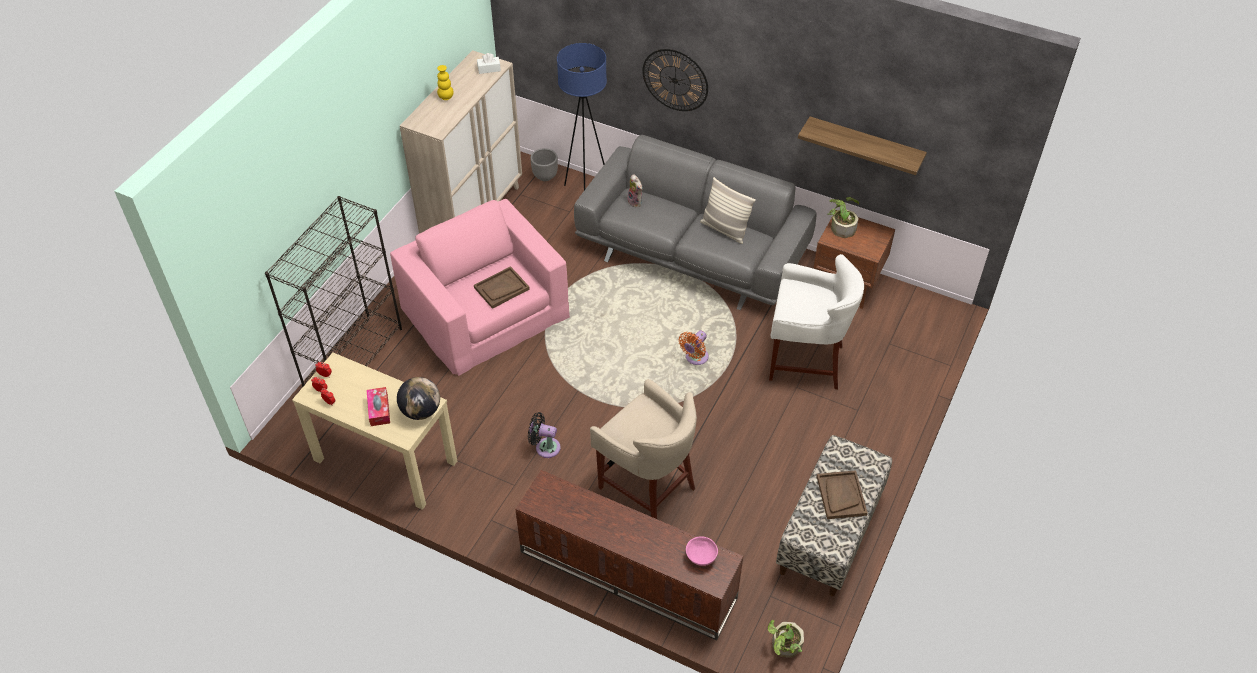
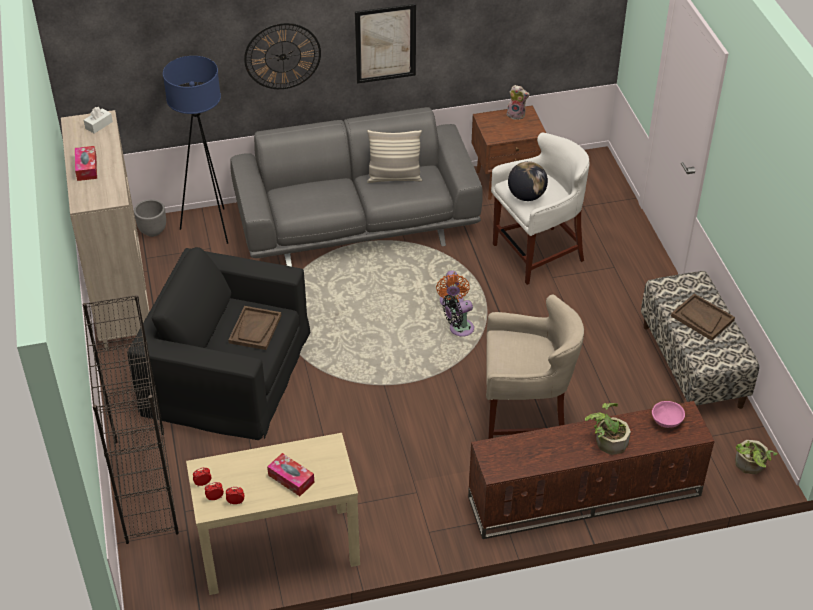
camera: 40 degrees left, 5 degrees down
pink armchair [390,199,570,376] -> black armchair [127,247,310,440]
globe [397,377,440,420] -> globe moved to [508,161,548,201]
yellow vase [437,65,454,100] -> tissue box [75,146,97,181]
black fan [528,412,561,458] -> black fan moved to [442,295,474,337]
plush toy [627,174,643,207] -> plush toy moved to [507,85,530,120]
shelf [798,117,927,175] -> none
potted plant [827,197,859,238] -> potted plant moved to [585,403,631,455]
none -> picture [355,4,416,84]

